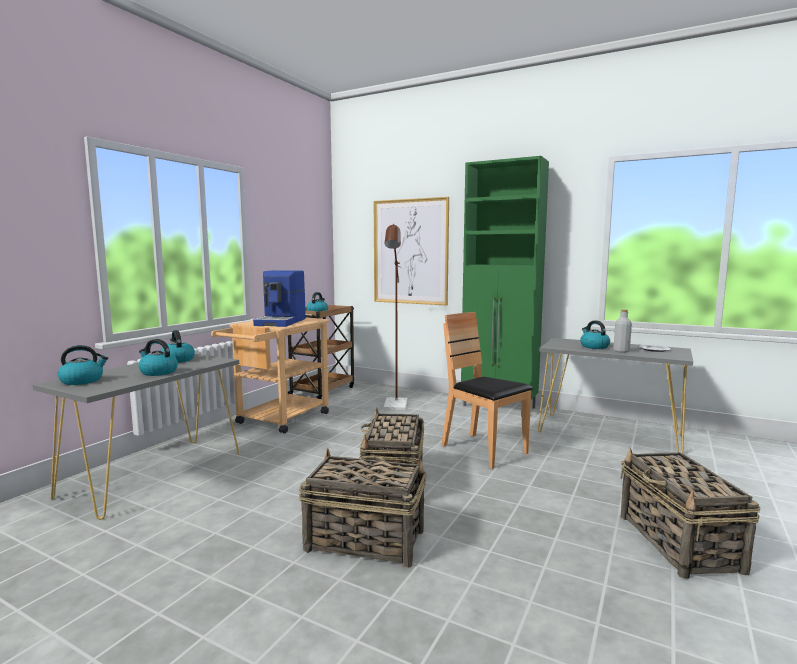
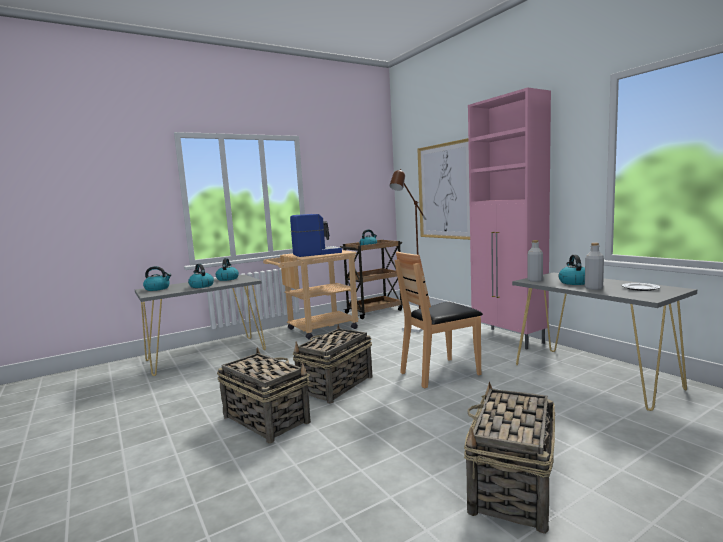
camera: 30 degrees right, 0 degrees up
coffee machine [253,270,306,327] -> coffee machine turned 150 degrees counterclockwise [290,214,342,257]
brown chair [441,312,533,469] -> brown chair turned 105 degrees counterclockwise [394,251,483,388]
green cabinet [461,156,549,409] -> pink cabinet [468,87,551,350]
none -> grey bottle [527,240,543,282]

